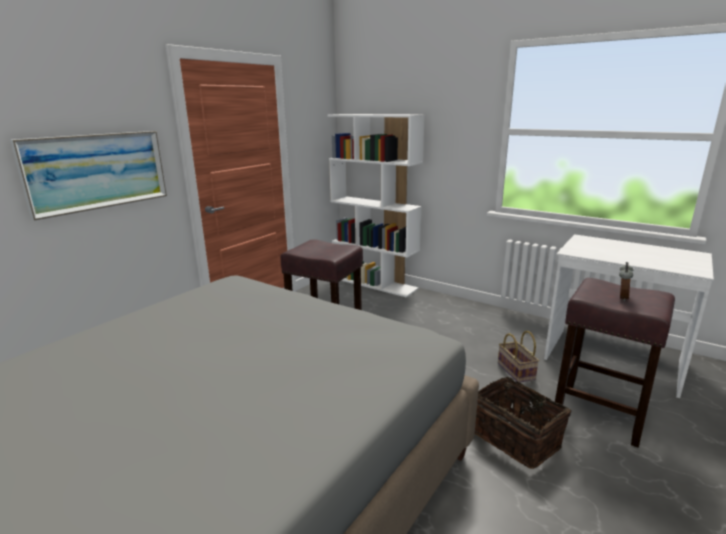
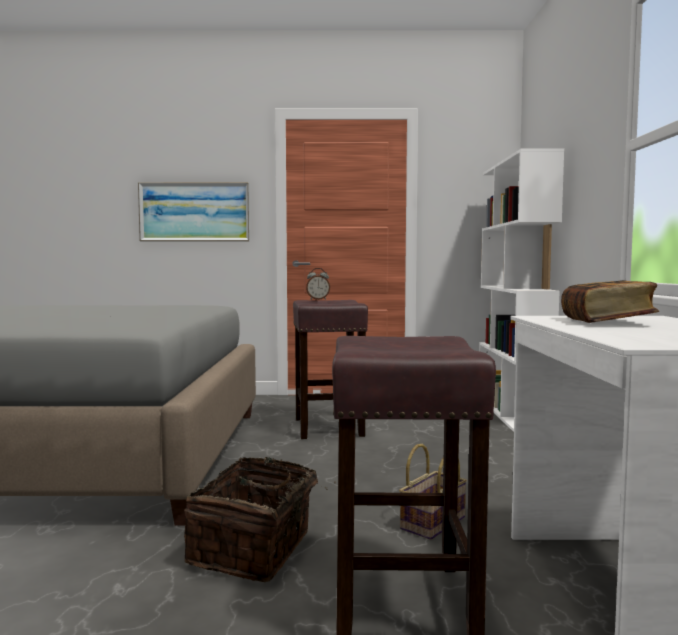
camera: 55 degrees right, 15 degrees down
alarm clock [619,262,633,302] -> alarm clock moved to [306,268,330,300]
none -> book [561,280,659,323]

